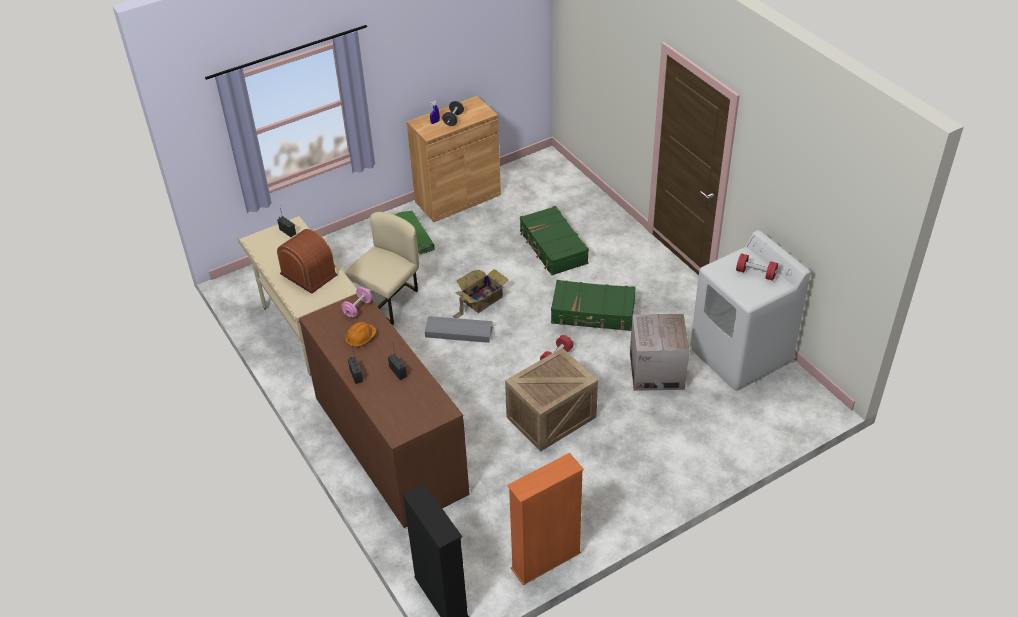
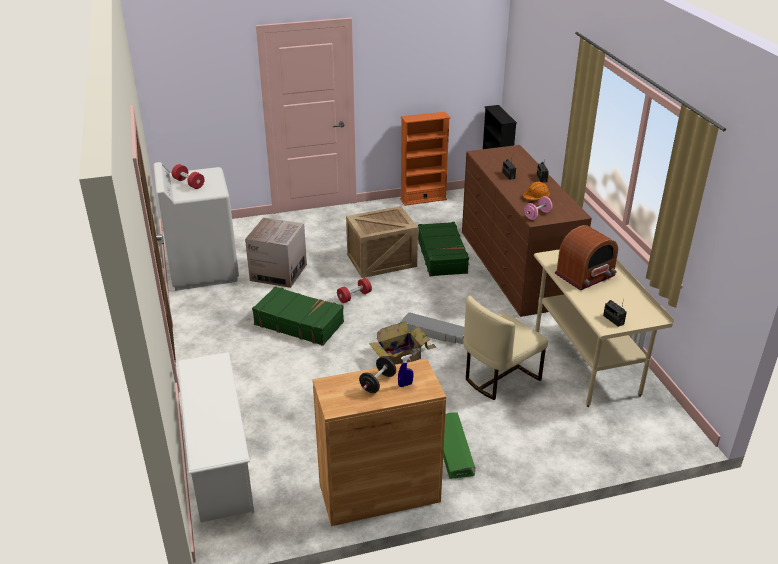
camera: 165 degrees left, 10 degrees down
radio [277,229,337,294] -> radio turned 90 degrees counterclockwise [555,225,618,290]
green suitcase [520,206,589,275] -> green suitcase moved to [418,222,470,276]
none -> white shoe rack [177,352,254,522]

